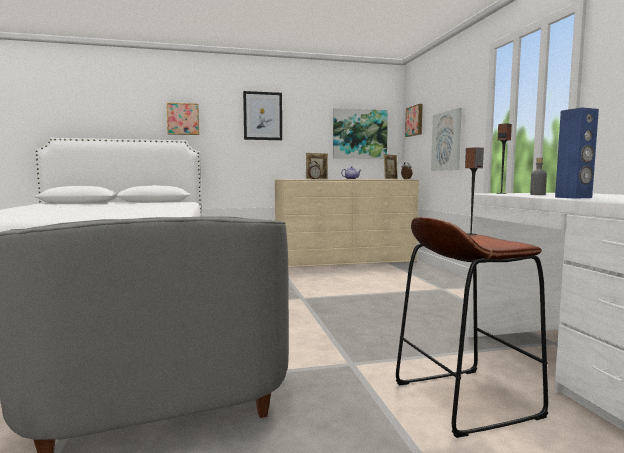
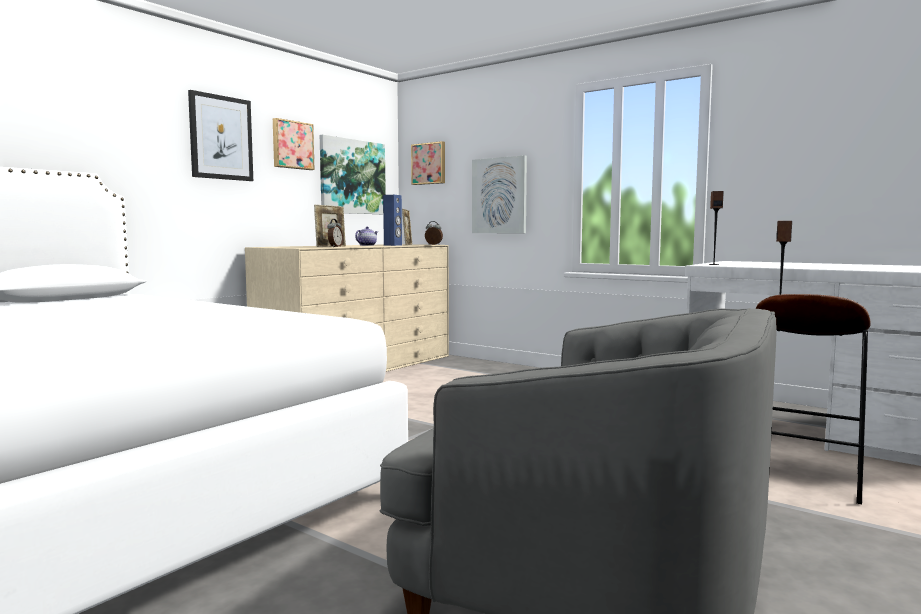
camera: 40 degrees left, 0 degrees up
picture [166,102,199,135] -> picture moved to [273,118,315,170]
grey bottle [530,158,547,195] -> none
blue speaker [555,108,599,199] -> blue speaker moved to [383,195,402,246]

